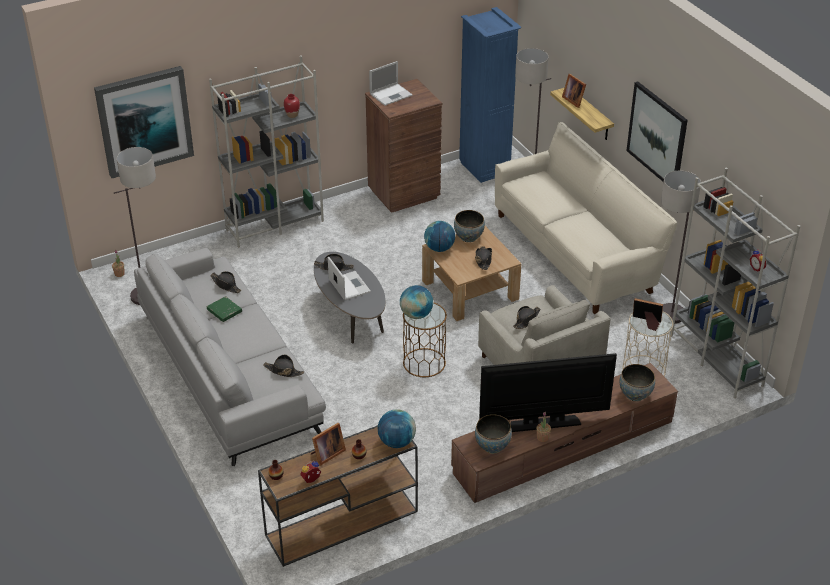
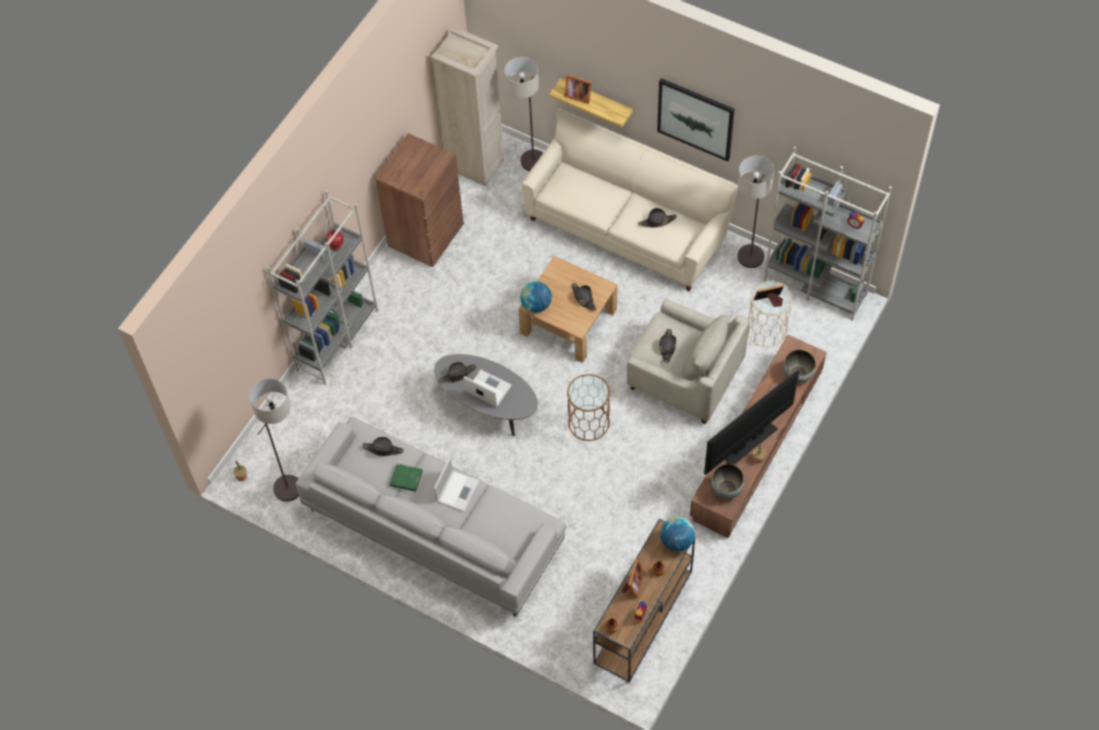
camera: 30 degrees left, 20 degrees up
picture [94,66,194,178] -> none
black hat [264,355,304,377] -> black hat moved to [638,208,677,227]
laptop [369,61,412,106] -> laptop moved to [434,457,479,512]
globe [400,285,433,319] -> none
bowl [454,210,485,243] -> none
blue cabinet [459,7,521,183] -> beige cabinet [431,27,504,186]

